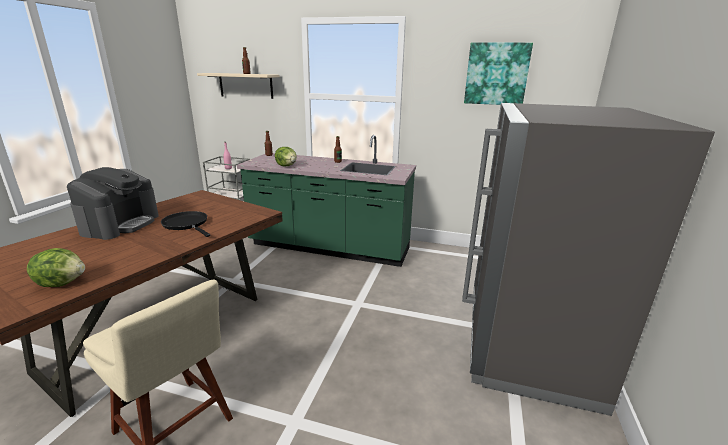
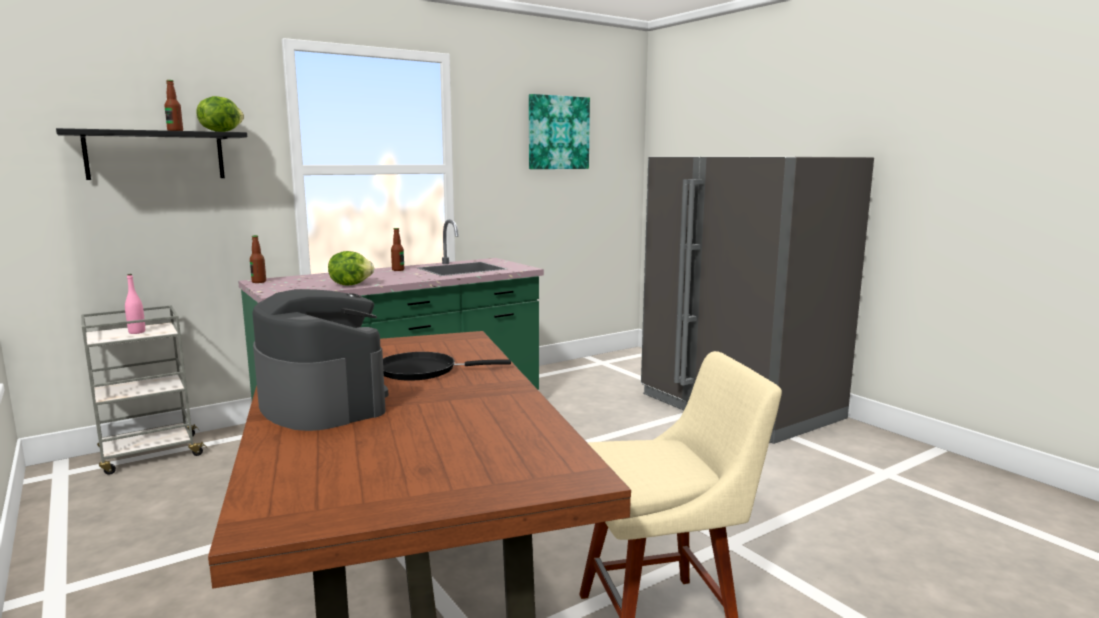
camera: 50 degrees left, 10 degrees down
lettuce [27,248,85,287] -> lettuce moved to [197,96,244,132]
beige shelf [197,73,280,99] -> black shelf [56,128,247,180]

